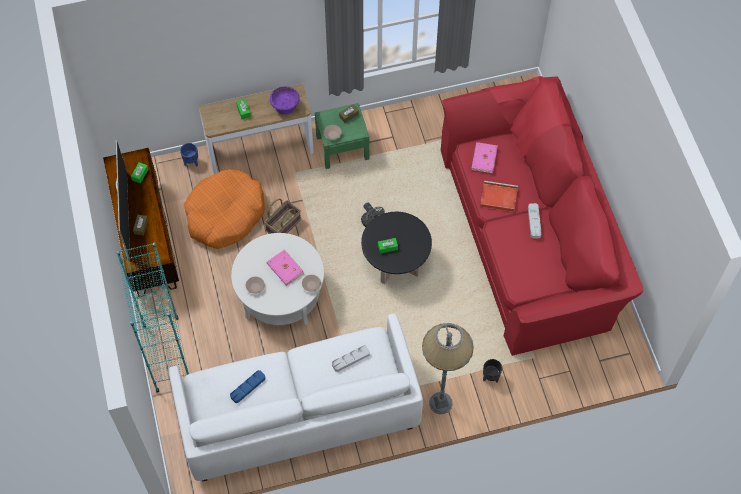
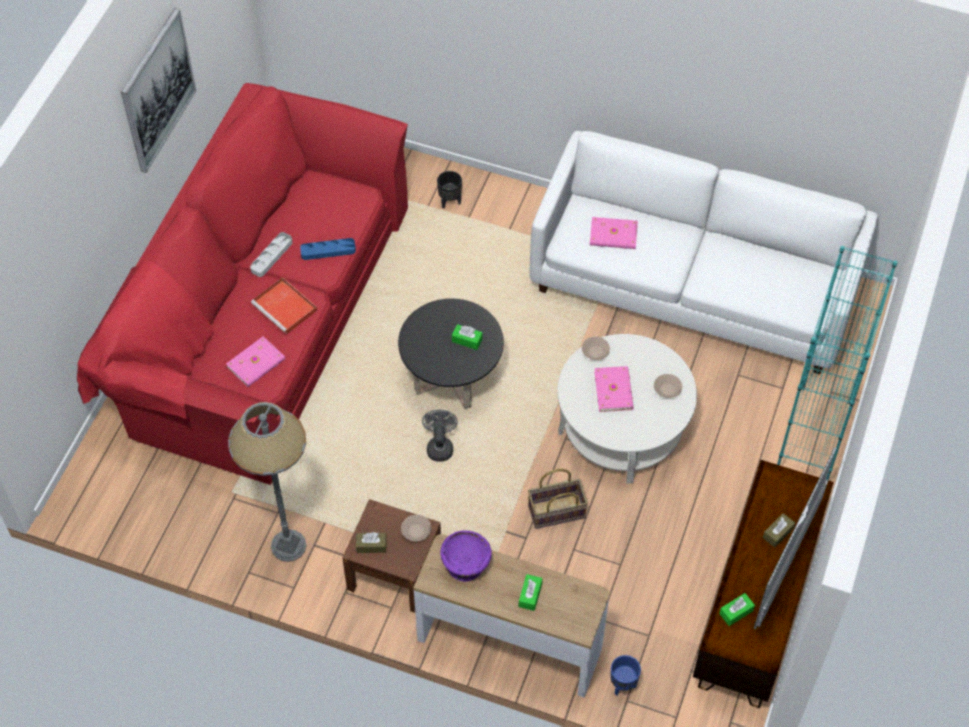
camera: 145 degrees left, 5 degrees down
orange dog bed [184,169,265,249] -> none
blue tray [230,370,265,403] -> blue tray moved to [300,238,356,260]
green nightstand [315,103,369,169] -> brown nightstand [342,499,441,613]
grey tray [332,345,370,372] -> pink book [590,217,638,249]
grey floor lamp [422,323,474,414] -> grey floor lamp moved to [228,402,306,562]
none -> picture [121,8,196,173]

